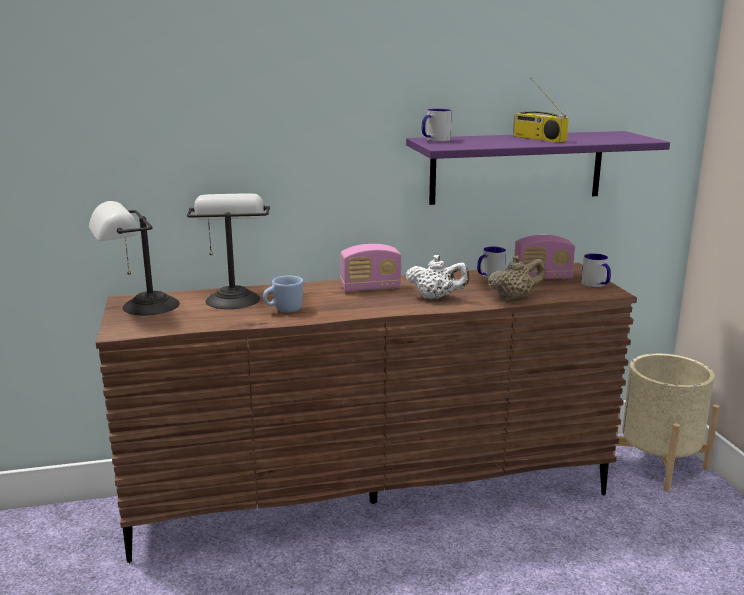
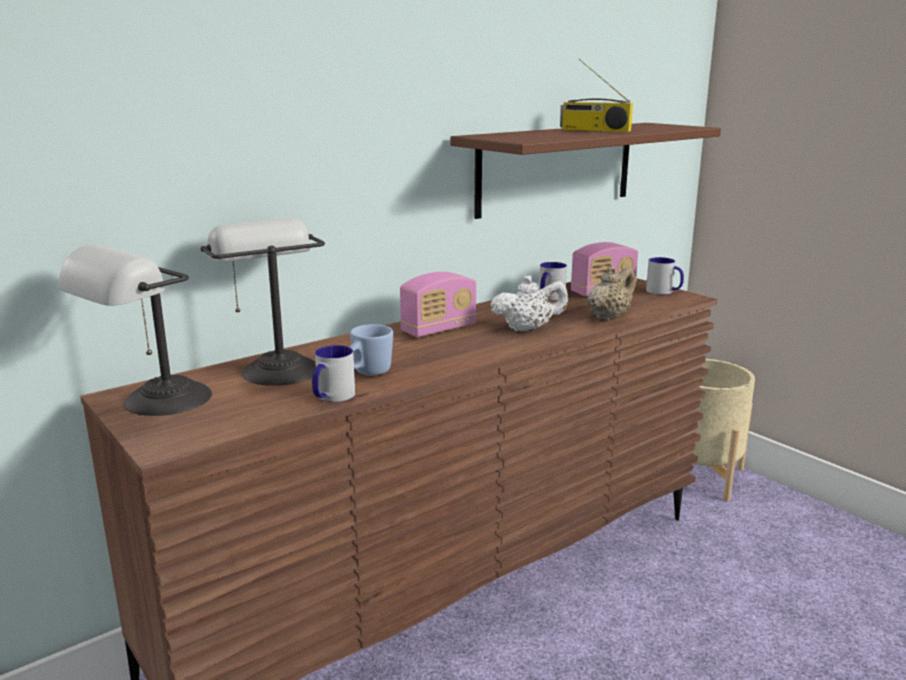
camera: 25 degrees left, 0 degrees up
purple shelf [406,131,670,205] -> brown shelf [451,123,721,219]
mug [422,109,452,142] -> mug moved to [312,345,355,402]

